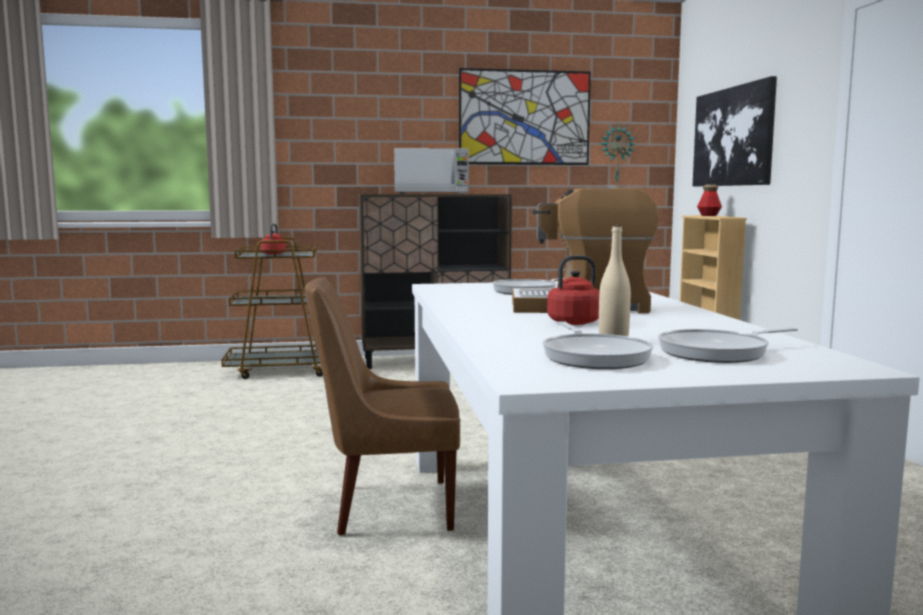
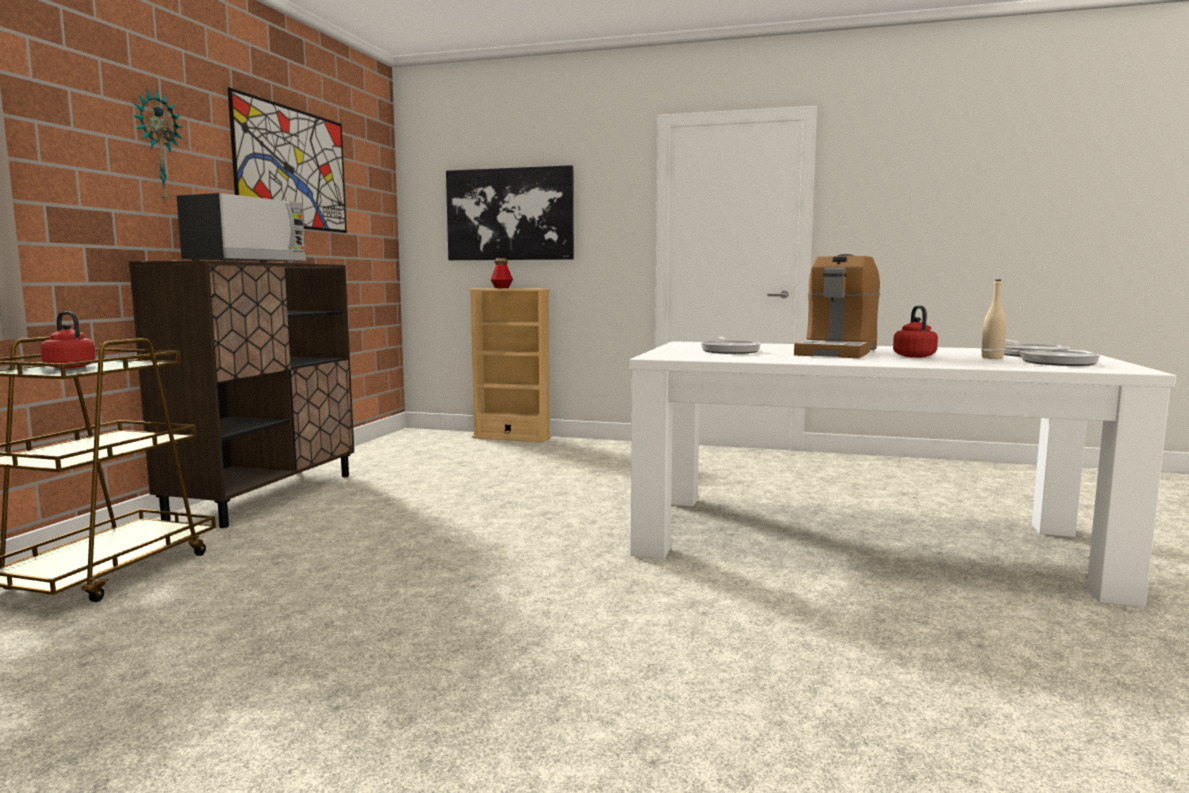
camera: 65 degrees left, 0 degrees up
brown chair [304,277,461,536] -> none
wall clock [601,126,635,188] -> wall clock moved to [133,89,183,204]

